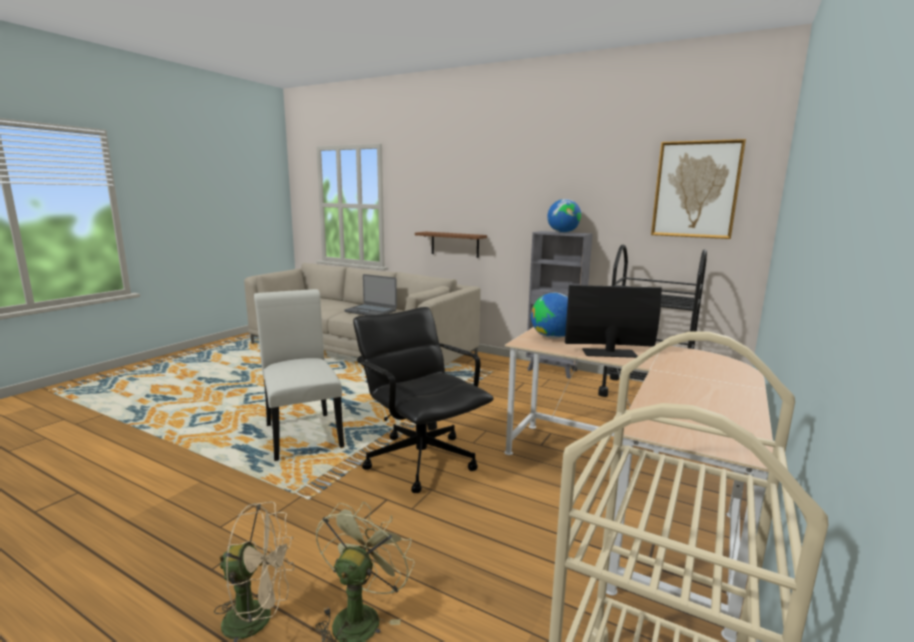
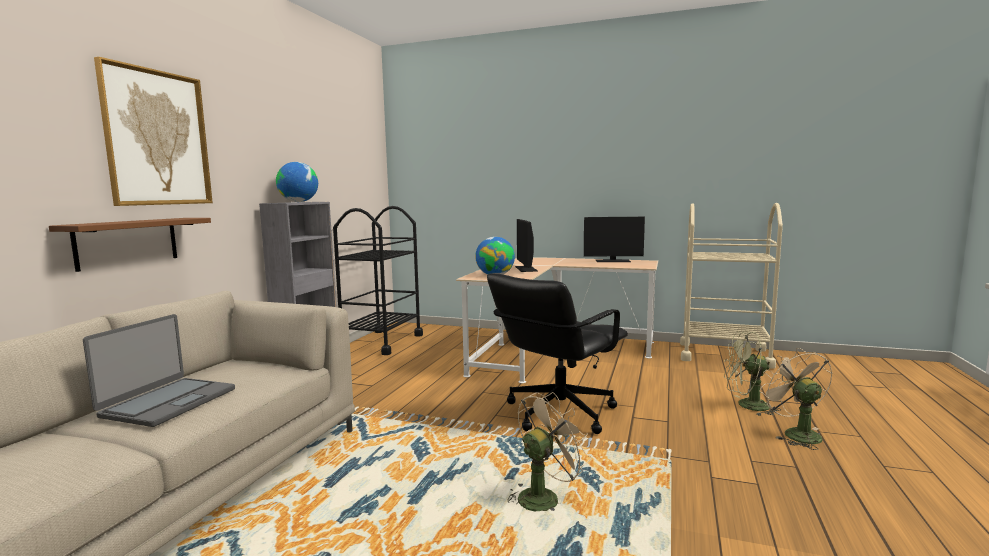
camera: 100 degrees left, 5 degrees down
white chair [254,289,344,461] -> beige fan [507,392,591,511]
picture [651,139,746,239] -> picture moved to [94,57,213,206]
none -> monitor [584,217,645,262]

